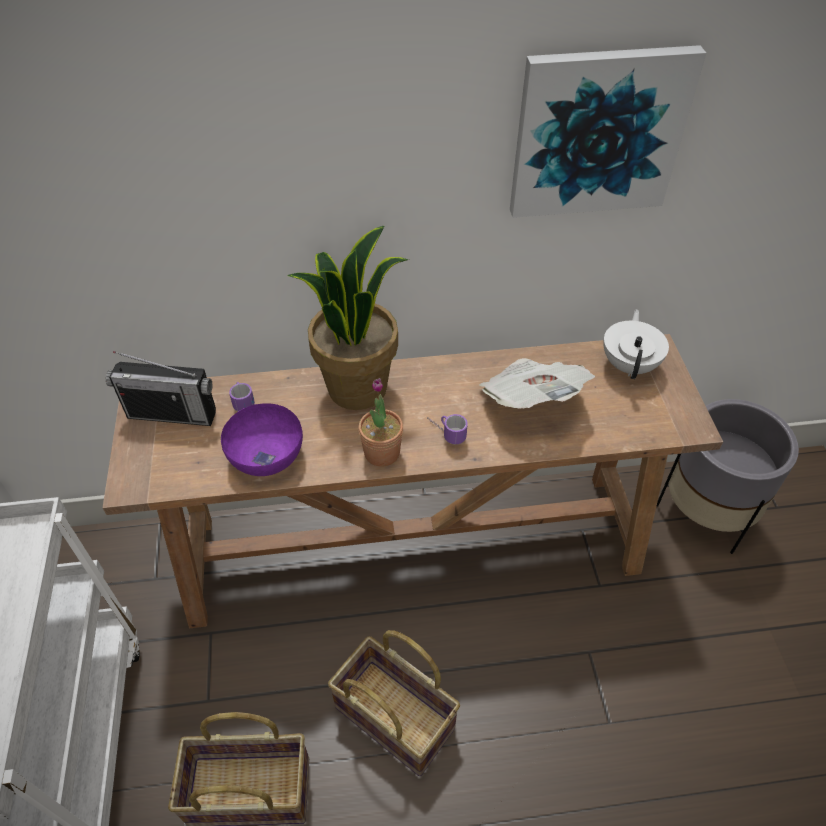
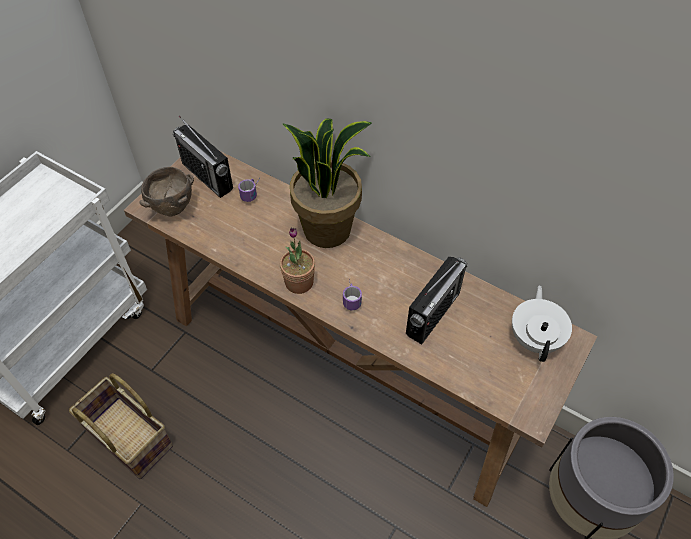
camera: 40 degrees right, 5 degrees up
purple bowl [221,403,303,476] -> none
basket [328,630,460,776] -> none
newspaper [479,358,595,408] -> radio [406,257,468,345]
picture [510,45,706,218] -> none
white teapot [604,309,669,379] -> white teapot turned 45 degrees counterclockwise [512,285,572,362]
none -> brown bowl [139,167,194,216]

